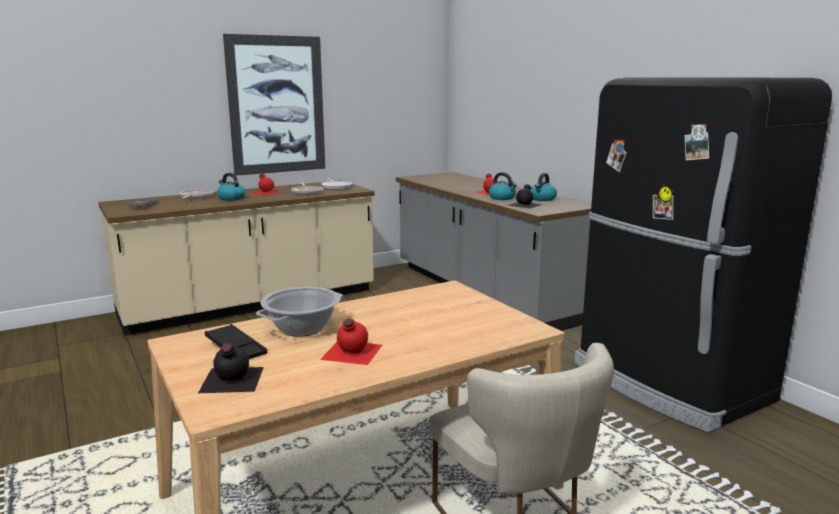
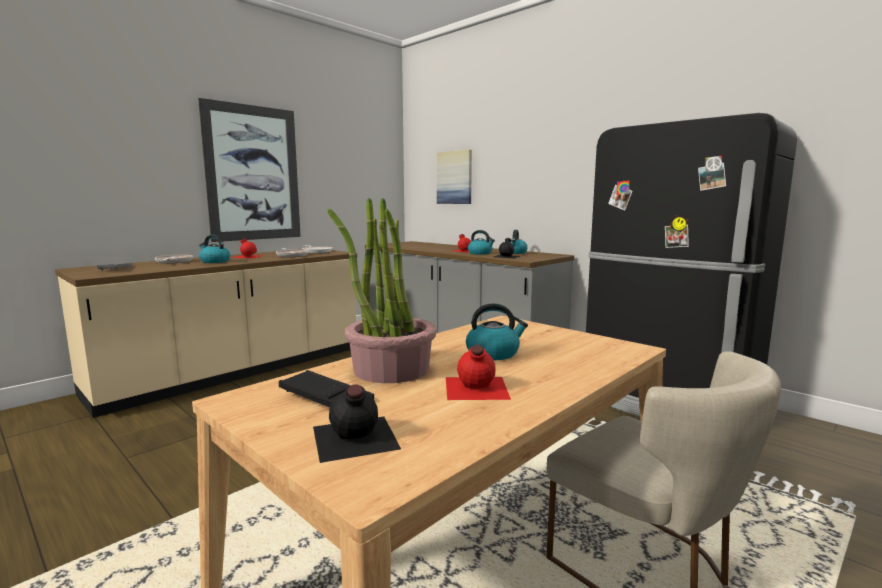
camera: 15 degrees left, 5 degrees down
cooking pot [256,287,343,337] -> potted plant [327,198,436,383]
none -> picture [437,150,472,204]
none -> kettle [466,304,528,360]

